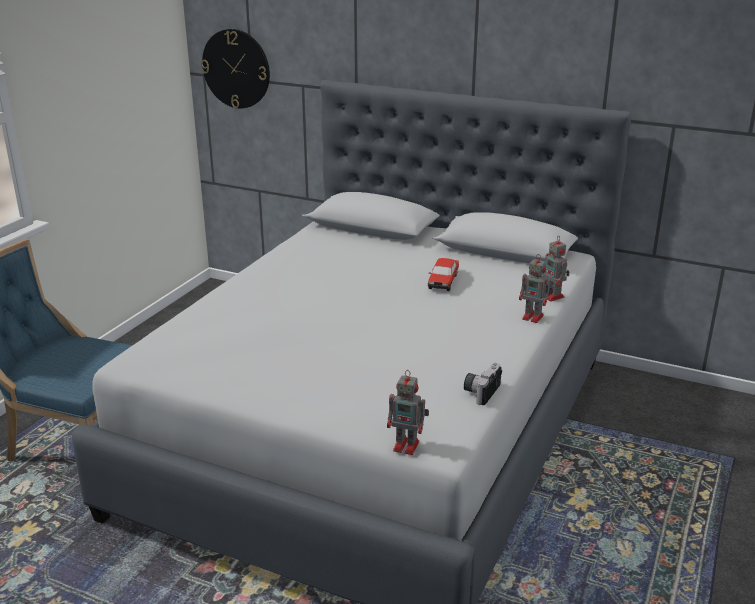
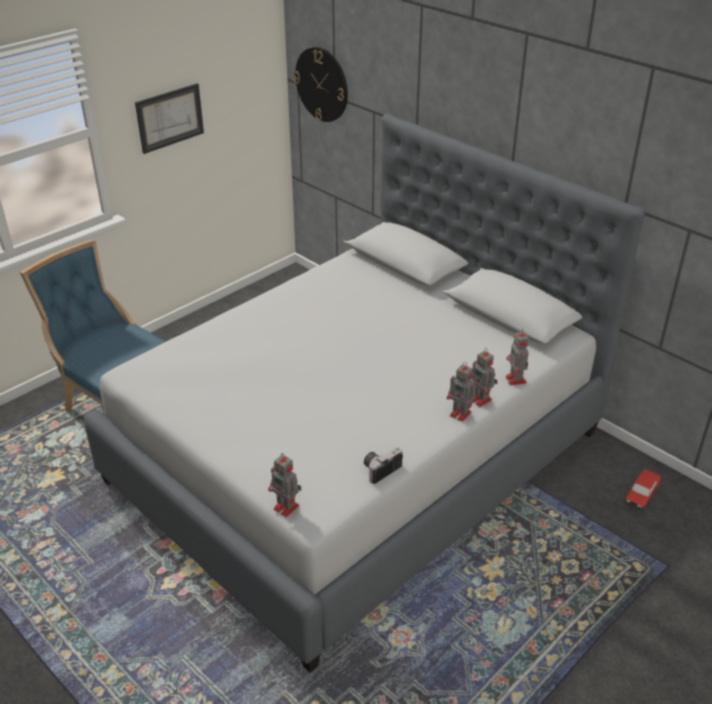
camera: 20 degrees right, 10 degrees up
toy car [428,258,459,291] -> toy car moved to [624,469,661,510]
none -> picture [135,83,204,154]
none -> toy robot [447,362,479,422]

